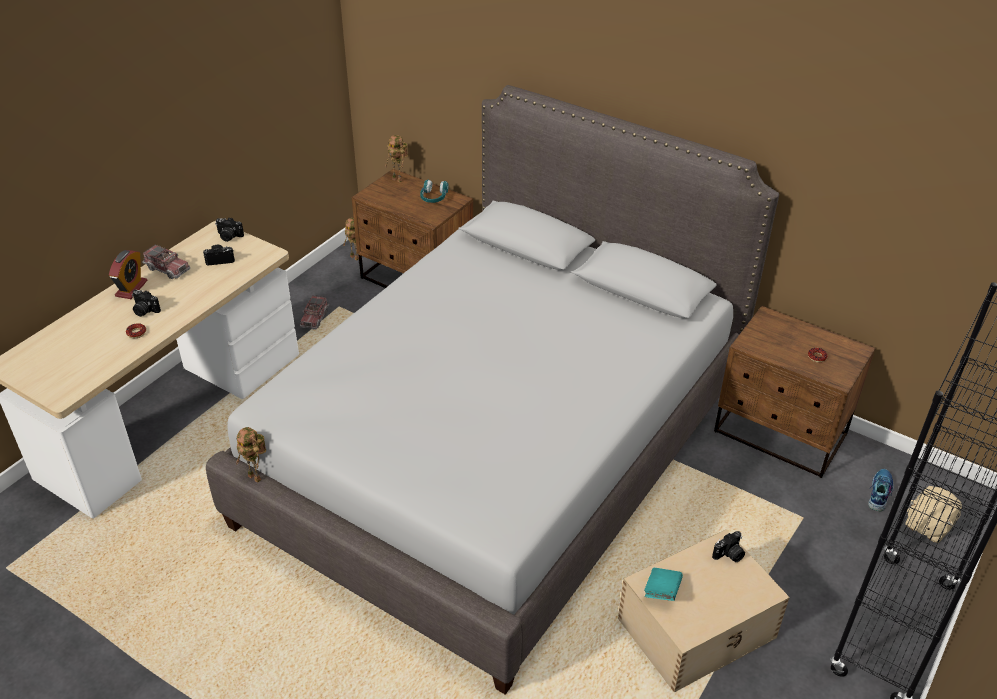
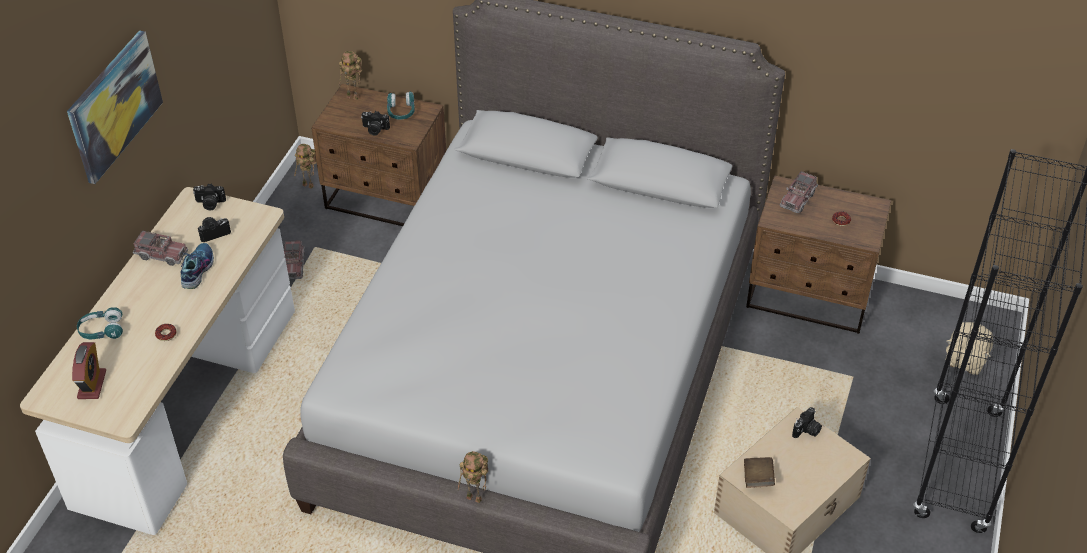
camera: 15 degrees left, 5 degrees up
alarm clock [109,250,148,299] -> alarm clock moved to [72,342,106,399]
camera [132,290,161,317] -> camera moved to [361,111,390,136]
toy robot [236,427,266,483] -> toy robot moved to [458,451,488,503]
turquoise book [644,568,683,601] -> brown book [744,457,775,488]
shoe [868,469,894,512] -> shoe moved to [181,243,214,289]
none -> picture [67,30,163,184]
none -> turquoise headphones [77,307,123,339]
none -> toy truck [780,171,818,213]

